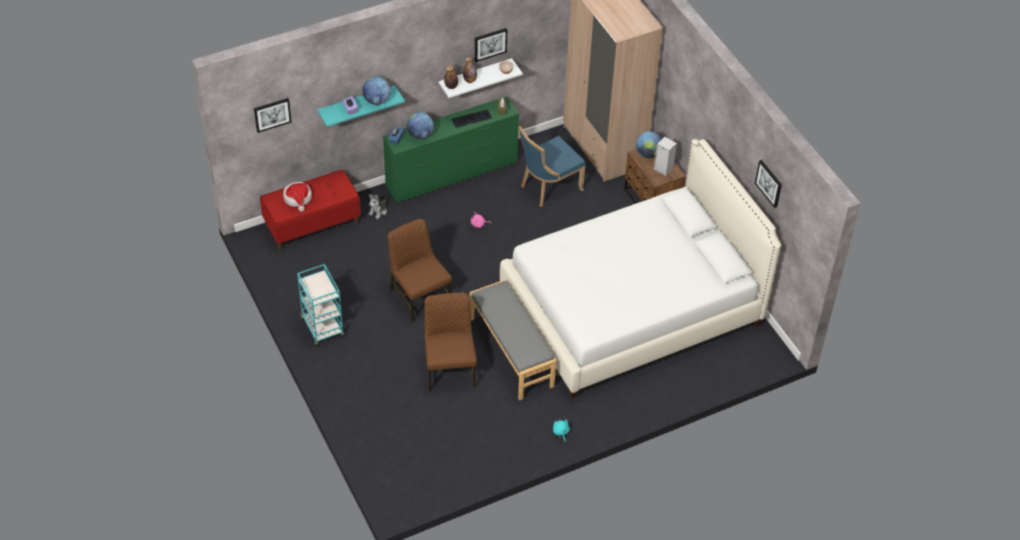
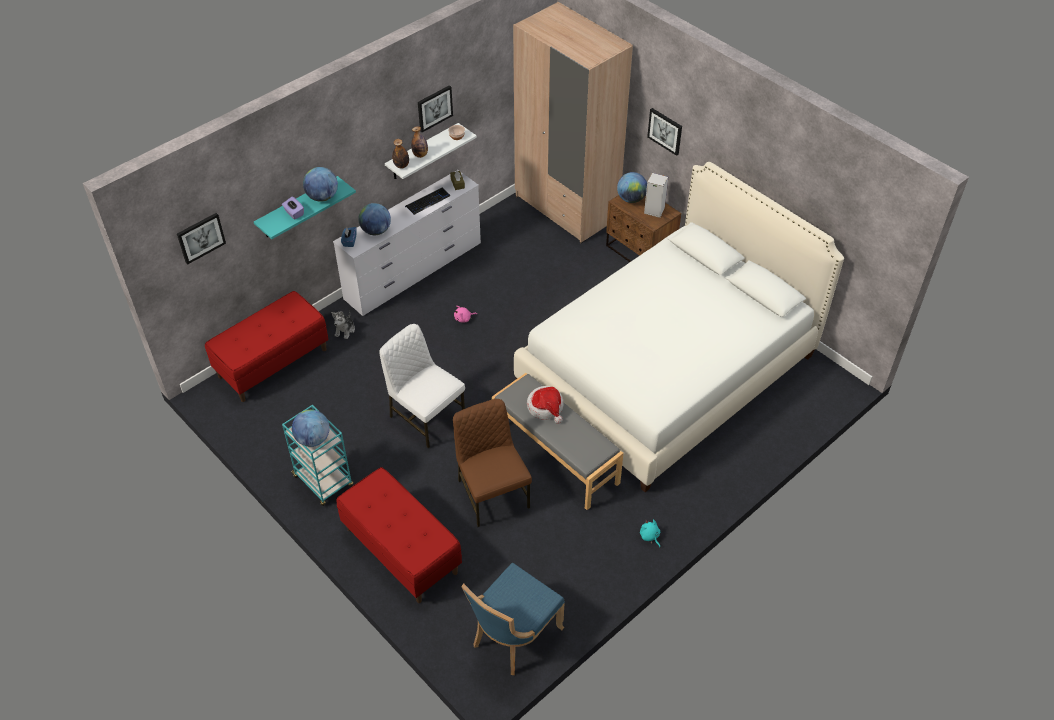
camera: 15 degrees left, 0 degrees up
hat [283,182,312,212] -> hat moved to [527,386,563,424]
green dresser [383,96,519,203] -> white dresser [333,170,481,316]
brown chair [388,219,452,322] -> white chair [379,324,465,448]
blue chair [518,126,585,207] -> blue chair moved to [461,563,565,675]
picture [755,160,782,208] -> picture moved to [647,108,682,156]
none -> globe [292,410,330,447]
none -> red bench [337,467,462,603]

